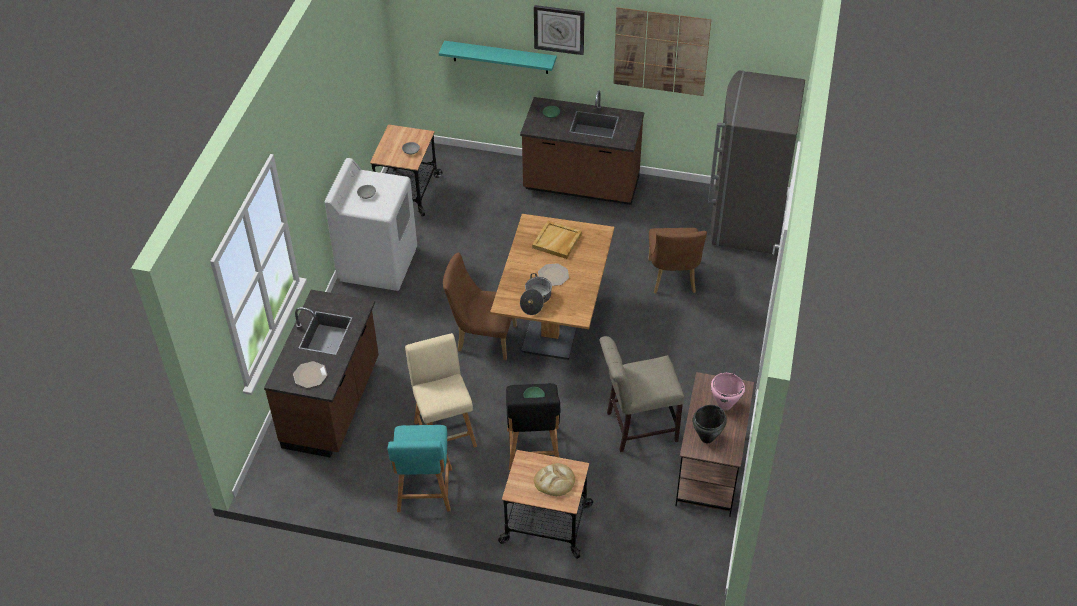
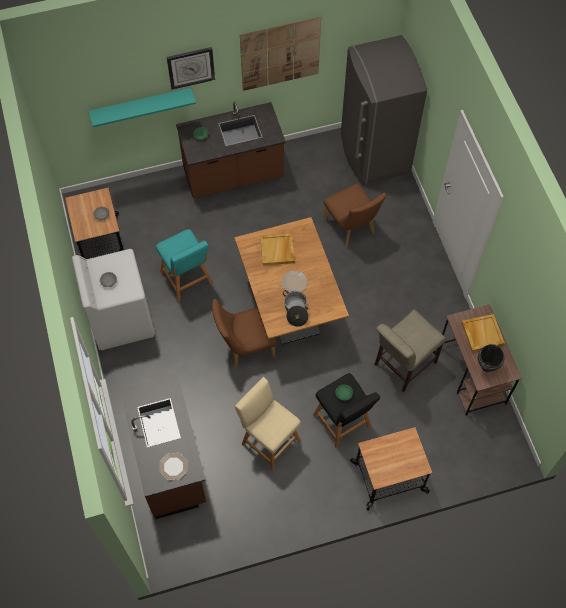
camera: 30 degrees left, 15 degrees up
turquoise stool [388,425,452,512] -> turquoise stool moved to [156,229,213,301]
bread [534,463,575,496] -> none
pink cooking pot [711,373,745,410] -> beige tray [461,314,505,352]

